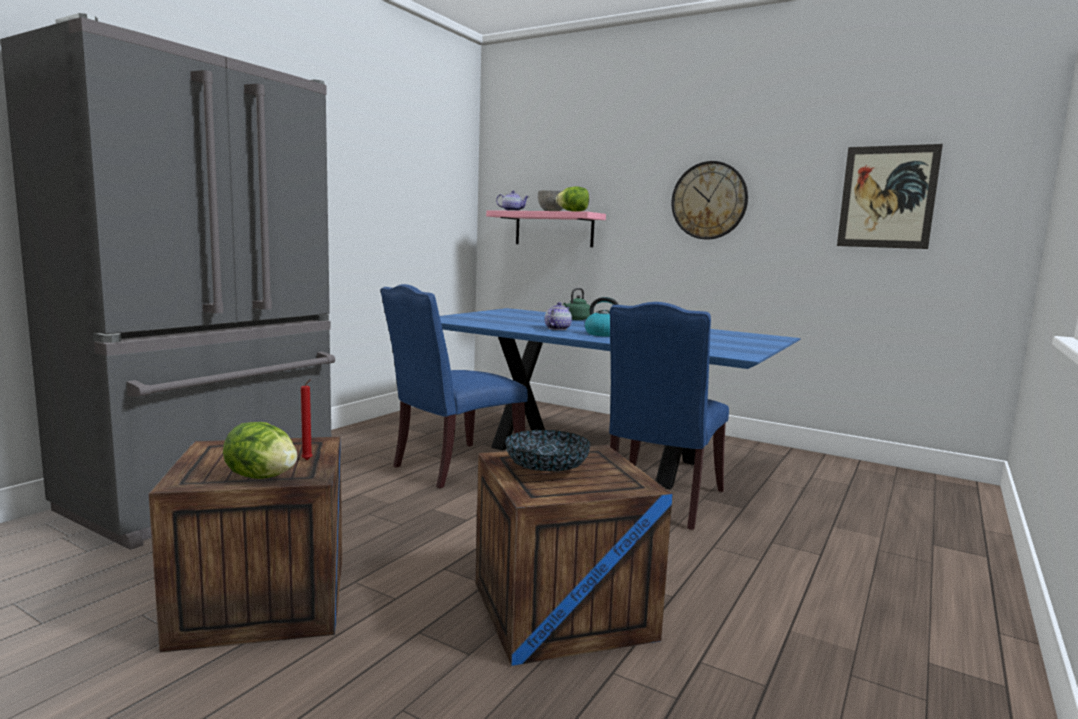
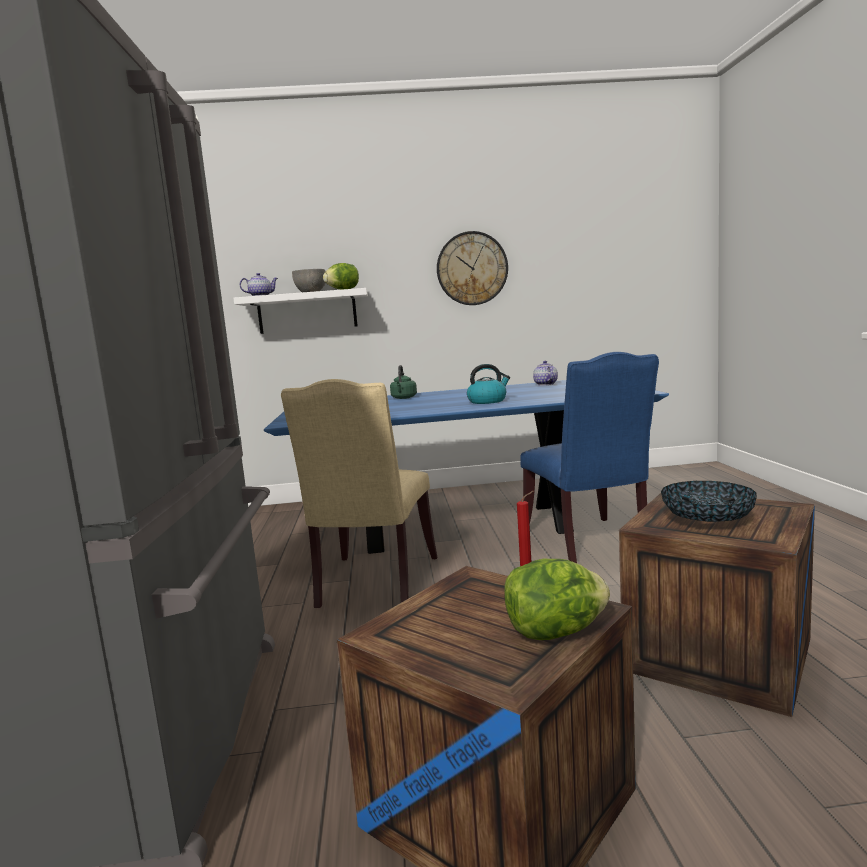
camera: 35 degrees left, 0 degrees up
blue chair [381,284,528,488] -> beige chair [281,379,437,608]
pink shelf [486,210,606,247] -> white shelf [233,288,368,334]
teapot [545,302,572,330] -> teapot moved to [533,361,558,386]
picture [837,144,943,249] -> none

